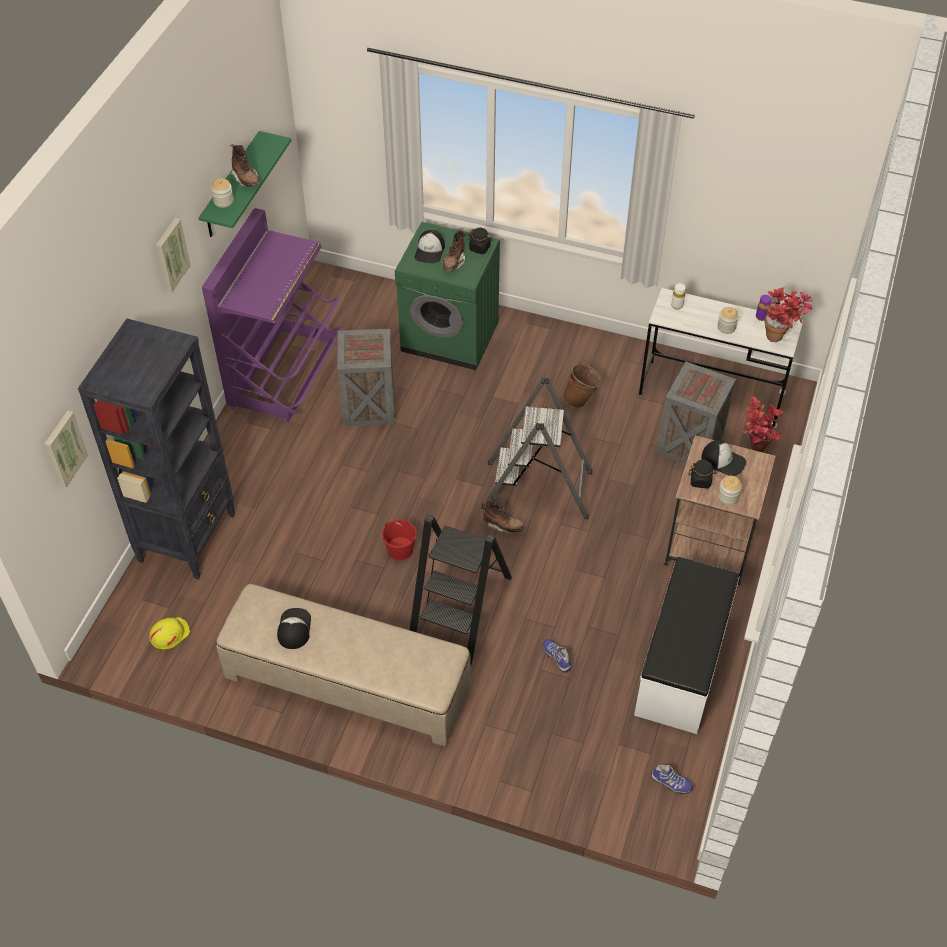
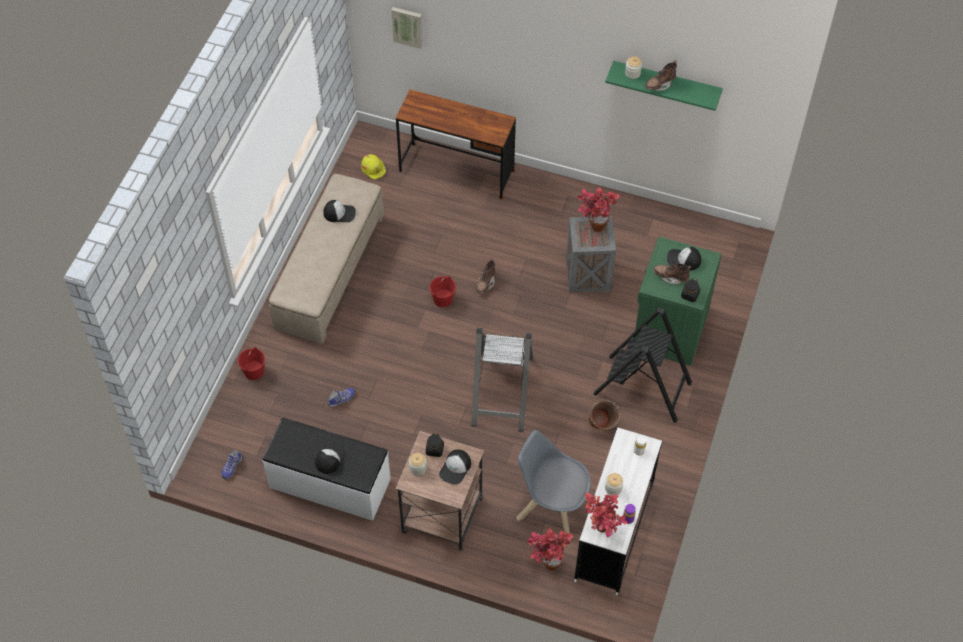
camera: 90 degrees right, 5 degrees up
black bookcase [78,318,235,580] -> brown desk [396,90,516,199]
picture [156,218,191,292] -> none
purple shoe rack [202,208,343,425] -> none
black step ladder [410,514,512,666] -> black step ladder moved to [593,308,692,423]
brown boot [483,499,525,534] -> brown boot moved to [476,258,495,294]
crate [656,362,736,464] -> grey chair [516,430,591,542]
none -> red bucket [238,347,265,380]
none -> cap [315,442,347,474]
none -> potted plant [577,187,620,232]

